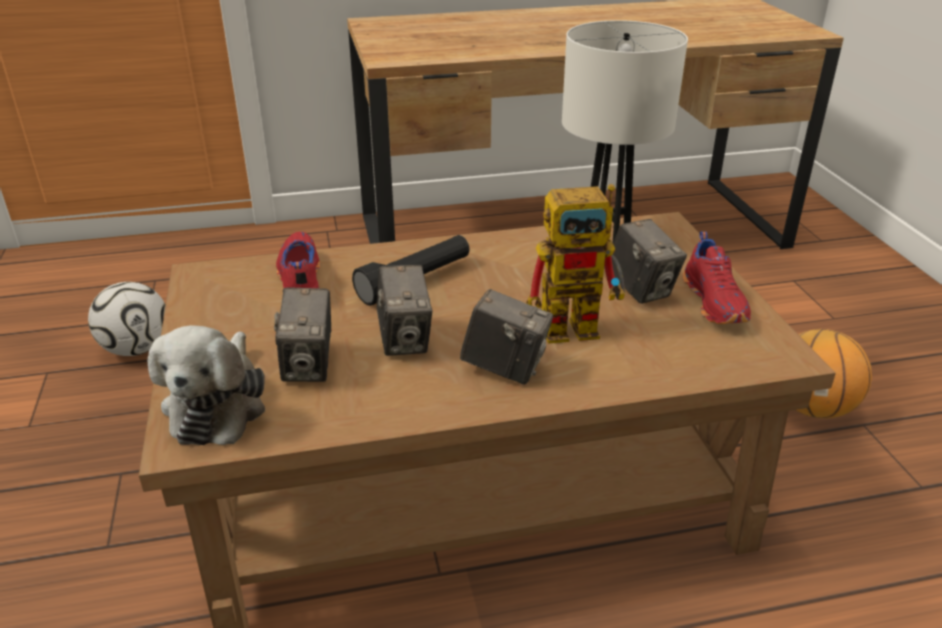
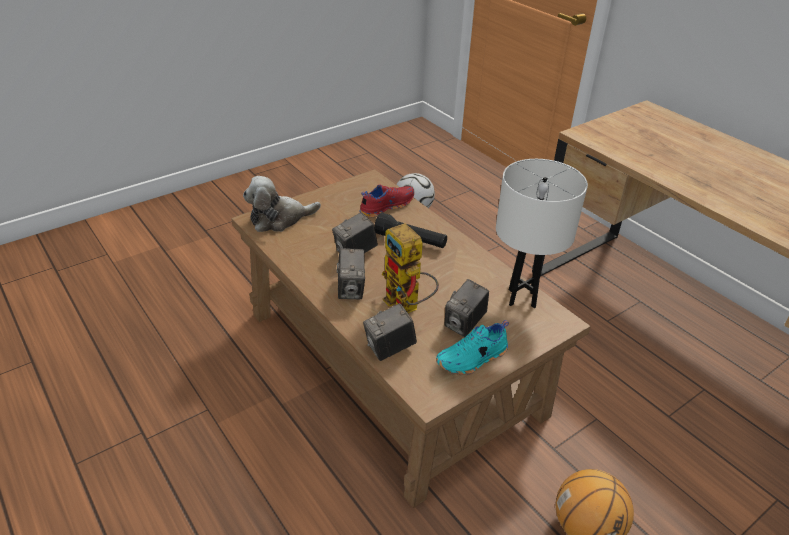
camera: 65 degrees right, 5 degrees up
camera [274,287,331,382] -> camera moved to [363,303,417,361]
red shoe [682,232,751,324] -> turquoise shoe [436,320,509,375]

